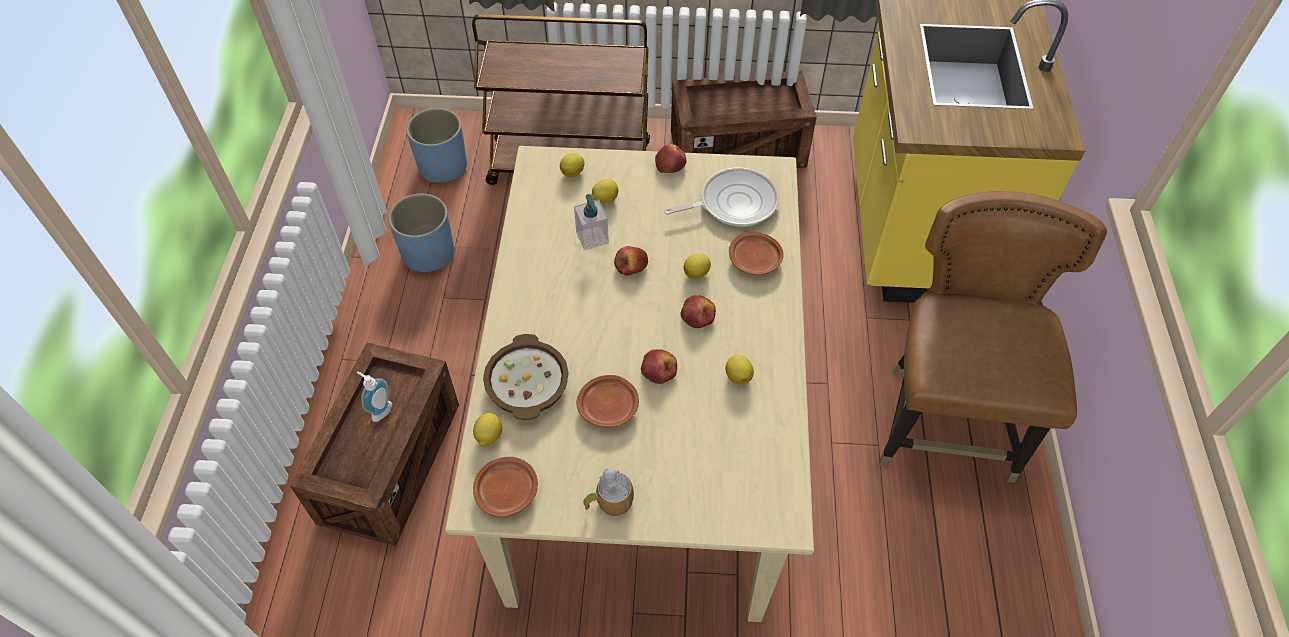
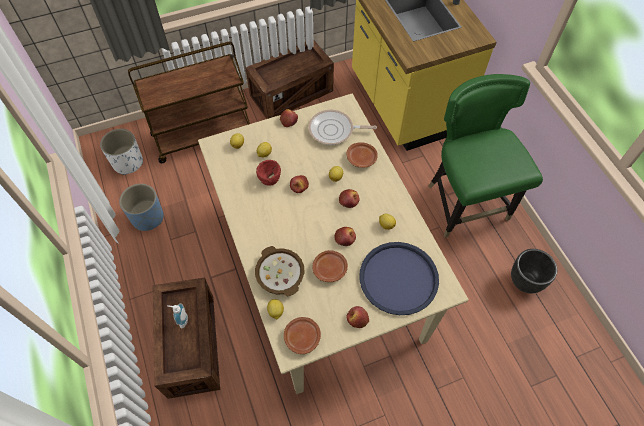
camera: 25 degrees left, 5 degrees up
blue planter [406,108,467,182] -> white planter [100,129,143,175]
soap dispenser [574,194,609,251] -> red bowl [256,160,281,186]
mug [583,468,634,516] -> apple [346,306,369,328]
frying pan [664,168,779,227] -> frying pan turned 135 degrees counterclockwise [309,110,377,145]
brown chair [879,191,1107,483] -> green chair [428,74,543,237]
none -> blue tray [359,242,439,315]
none -> black planter [511,249,557,293]

